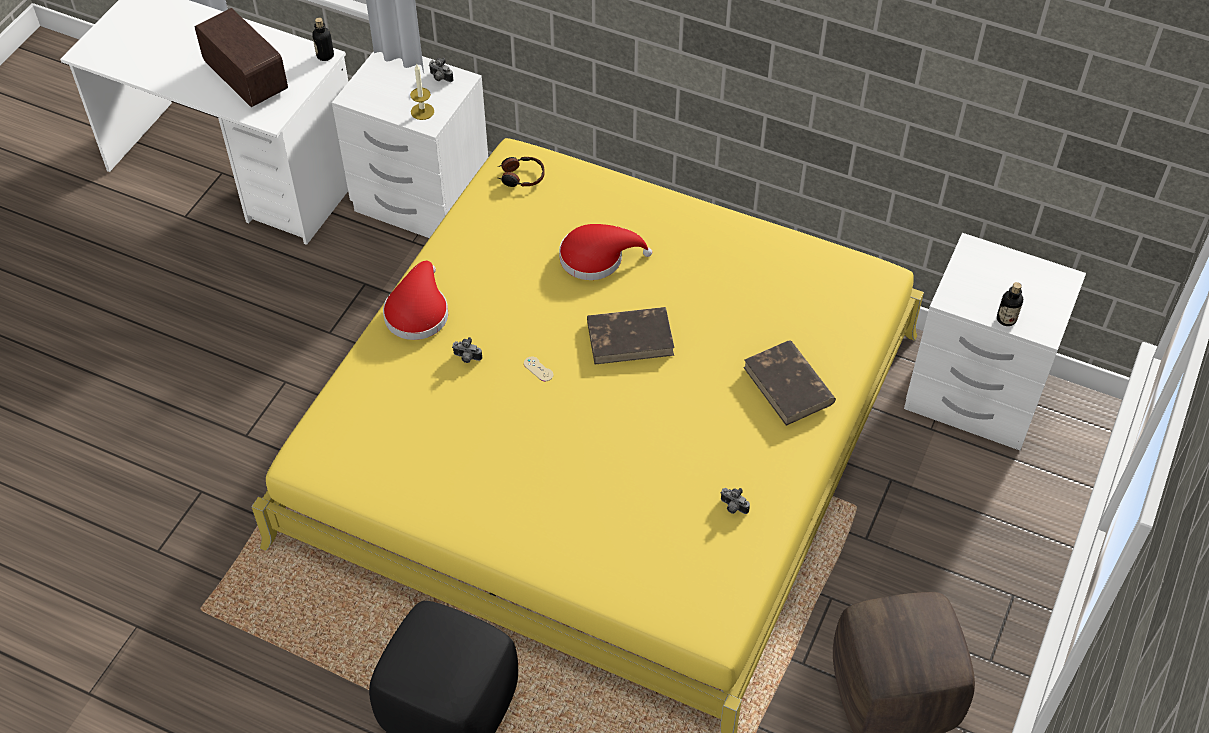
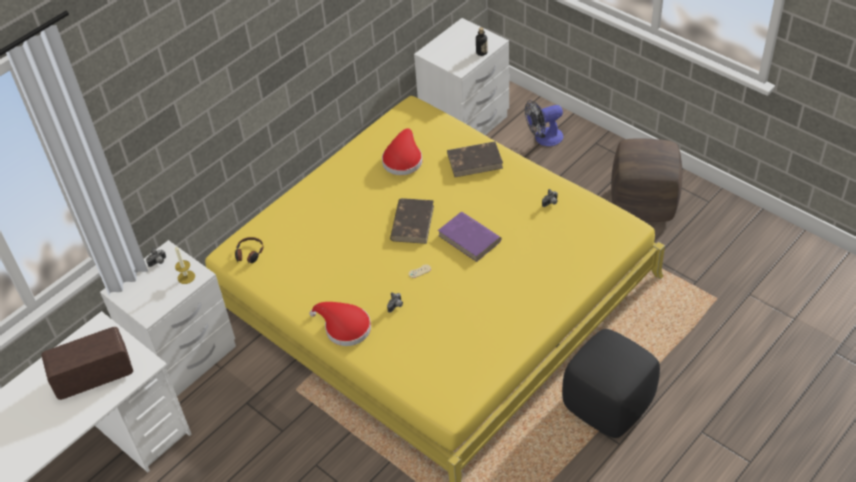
camera: 70 degrees left, 5 degrees down
bottle [312,18,334,61] -> none
red hat [559,224,652,280] -> red hat moved to [382,128,422,175]
none -> purple book [438,212,502,262]
none -> fan [525,100,563,146]

